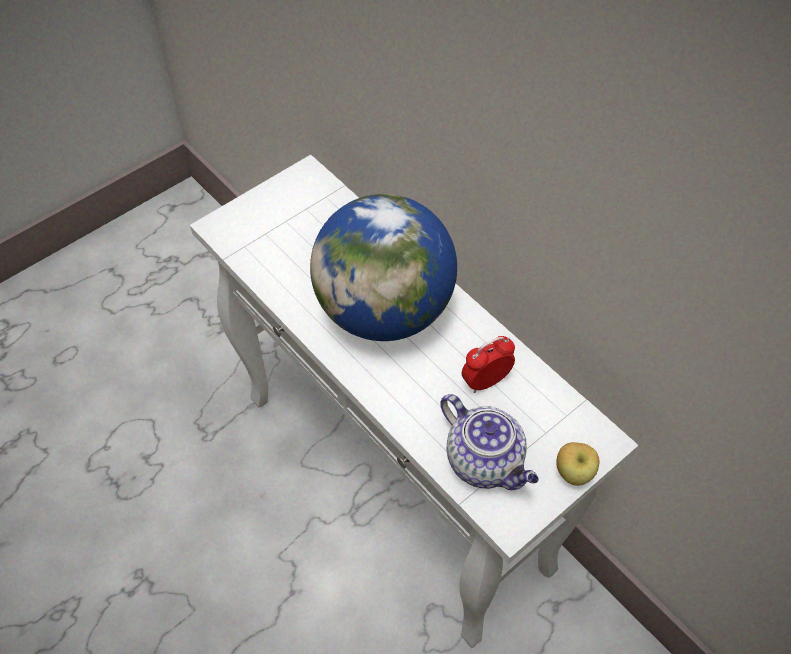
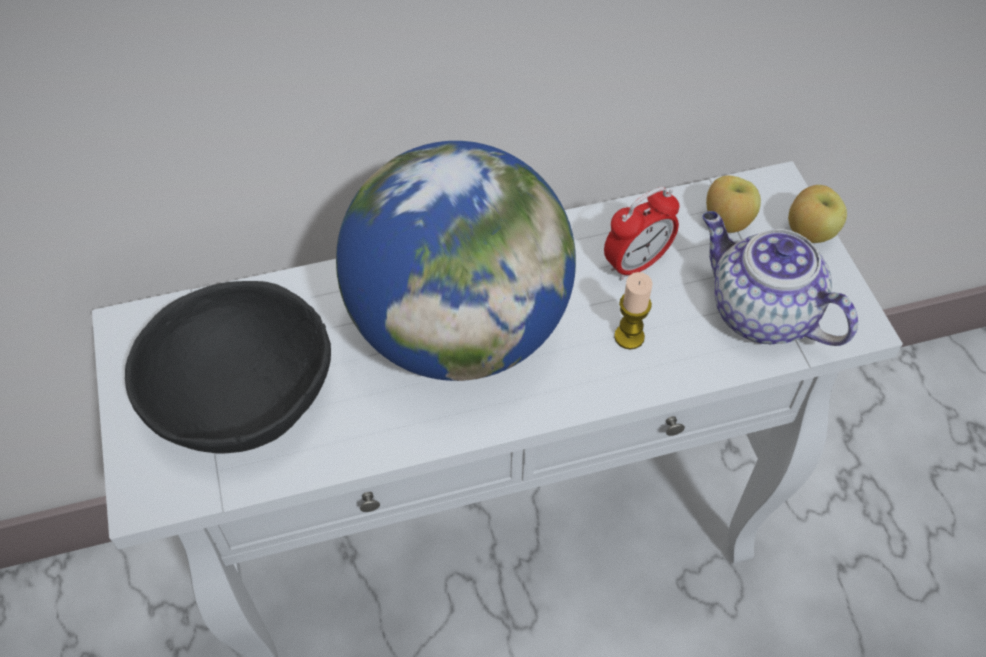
camera: 65 degrees left, 0 degrees up
teapot [440,394,539,490] -> teapot turned 120 degrees counterclockwise [702,211,858,346]
alarm clock [462,336,515,393] -> alarm clock turned 120 degrees counterclockwise [604,187,679,280]
none -> black bowl [125,281,331,454]
none -> candle [614,272,653,350]
none -> apple [706,175,761,233]

